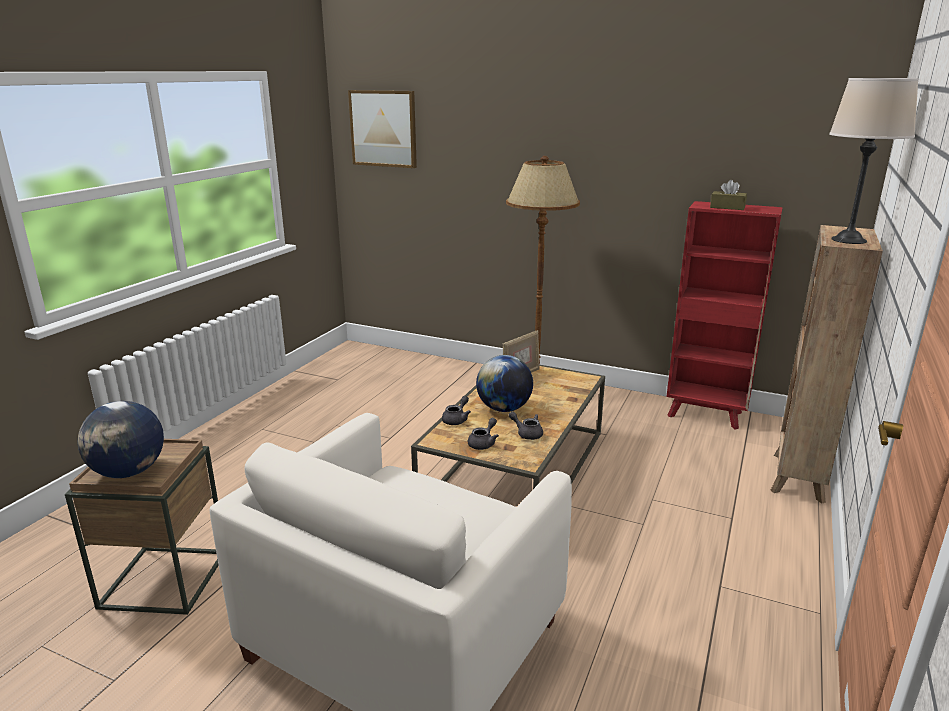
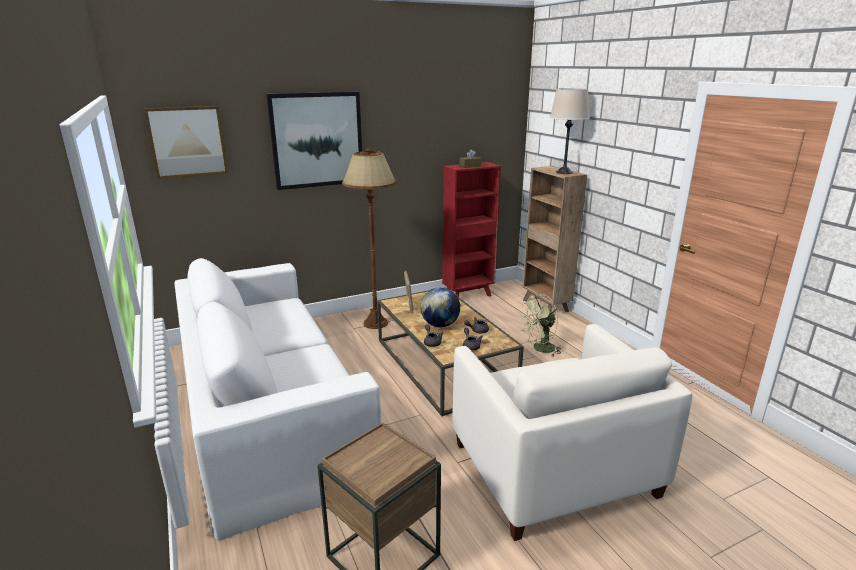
camera: 50 degrees left, 0 degrees up
globe [77,401,164,478] -> none
none -> white sofa [174,258,381,541]
none -> picture [266,92,362,190]
none -> green fan [521,294,563,356]

